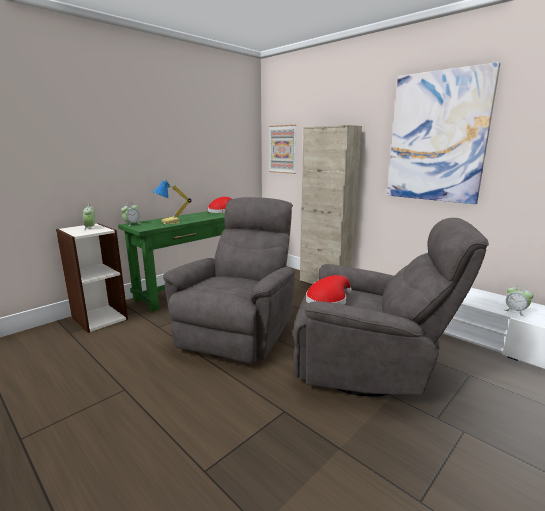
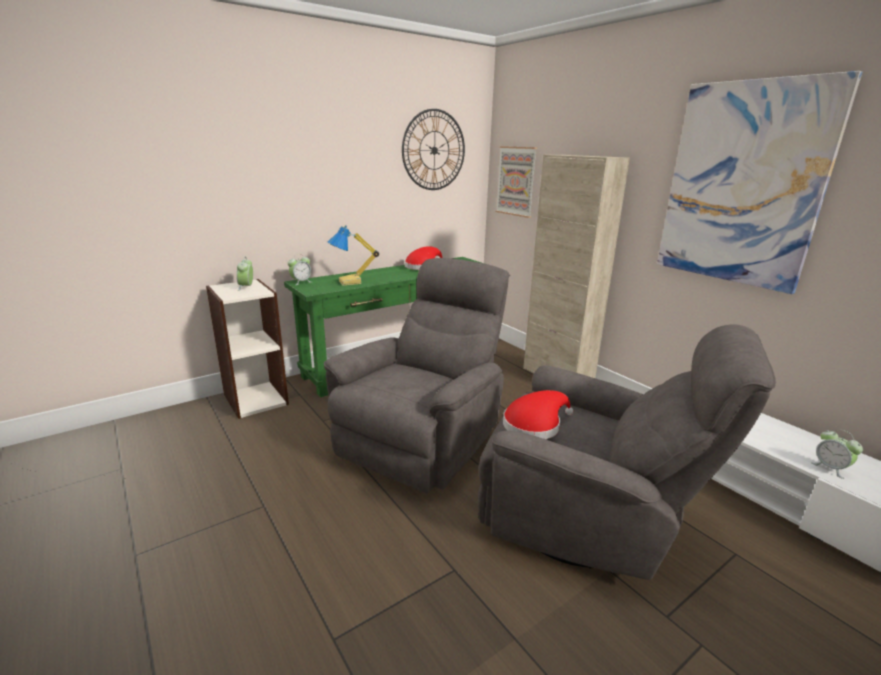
camera: 10 degrees right, 5 degrees up
none -> wall clock [402,109,465,190]

